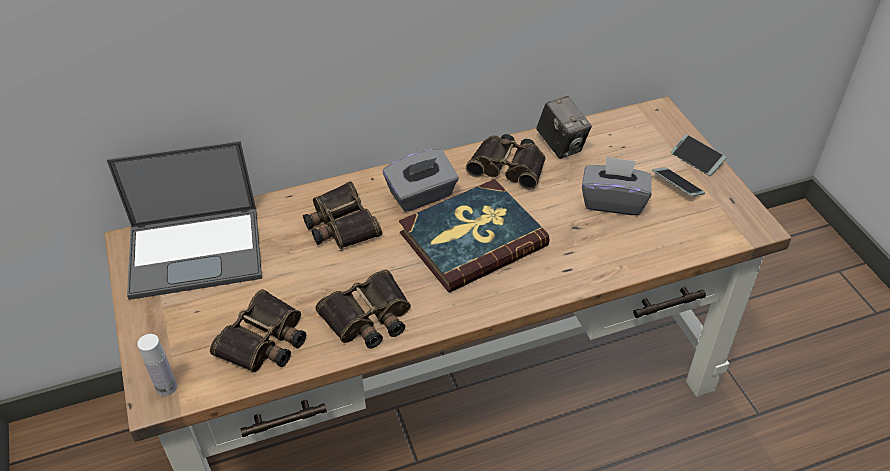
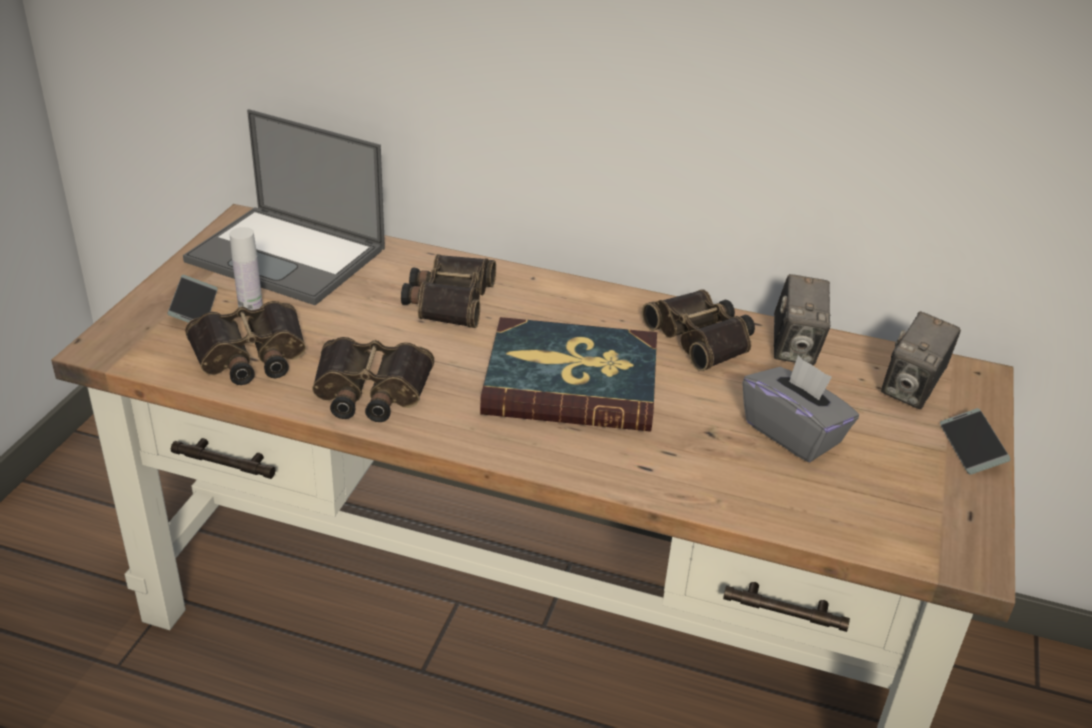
camera: 35 degrees right, 10 degrees down
white bottle [137,334,177,396] -> white bottle moved to [230,227,263,310]
grey tissue box [383,149,458,212] -> none
phone [652,167,705,197] -> phone moved to [168,275,218,323]
none -> camera [881,311,961,409]

